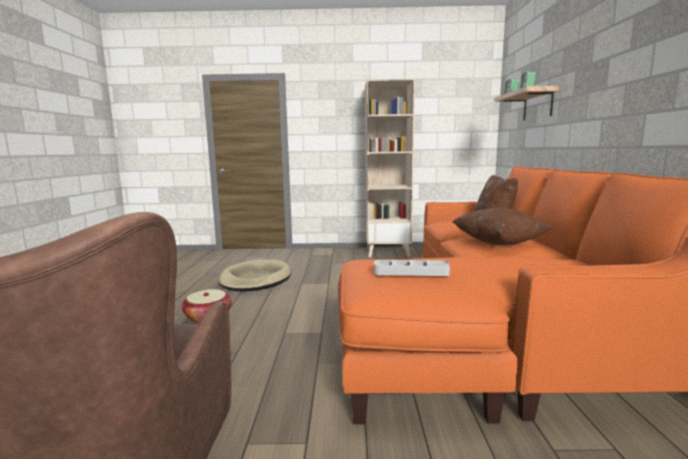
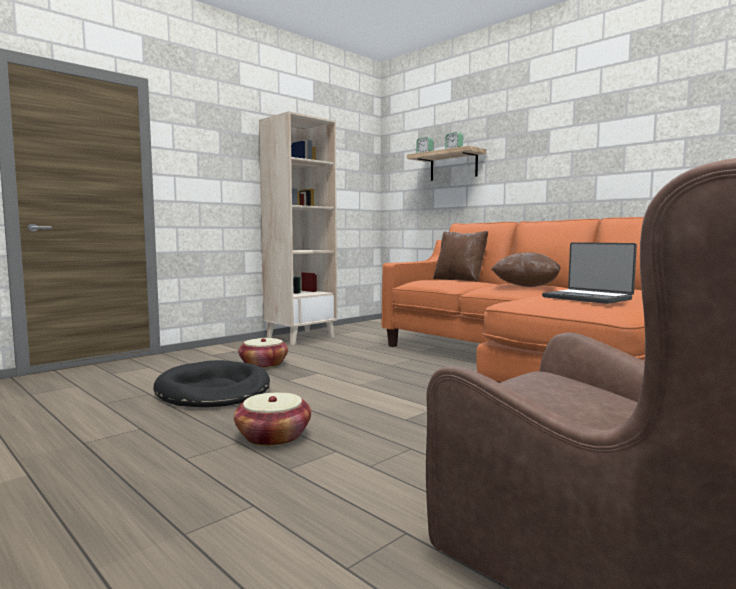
camera: 45 degrees left, 5 degrees down
beige dog bed [218,259,291,292] -> black dog bed [153,360,270,407]
grey tray [374,260,450,276] -> laptop [542,242,637,304]
none -> basket [238,338,288,369]

